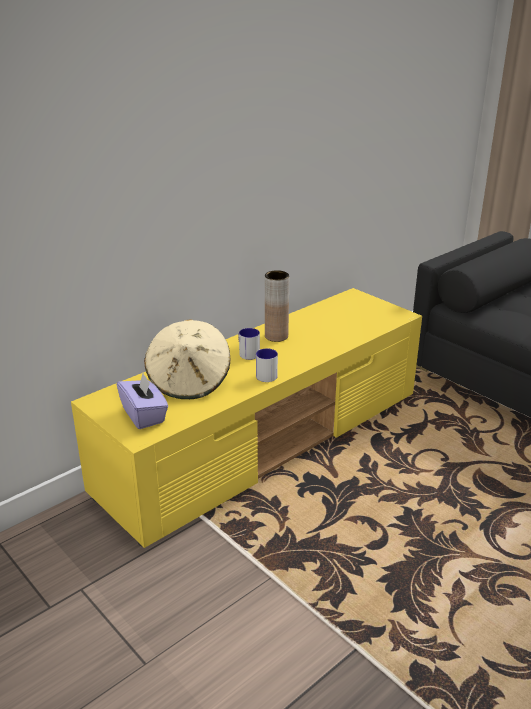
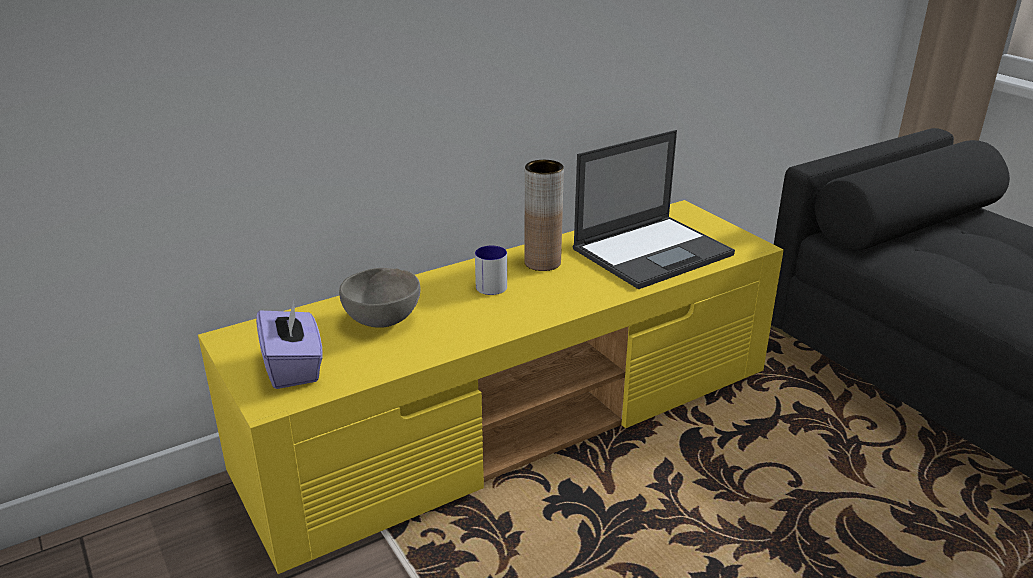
camera: 10 degrees right, 0 degrees up
beige hat [144,320,230,399] -> grey bowl [339,268,421,328]
mug [256,349,278,382] -> none
none -> laptop [573,130,735,289]

